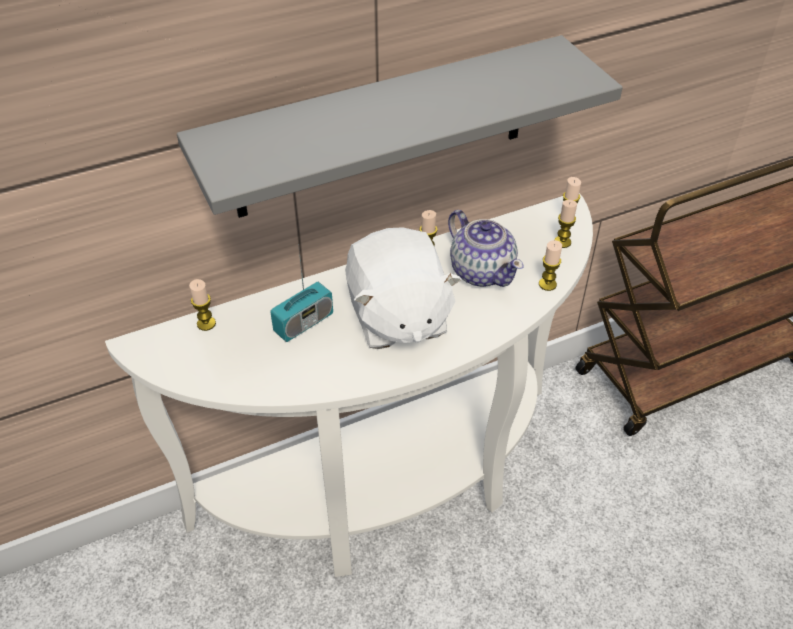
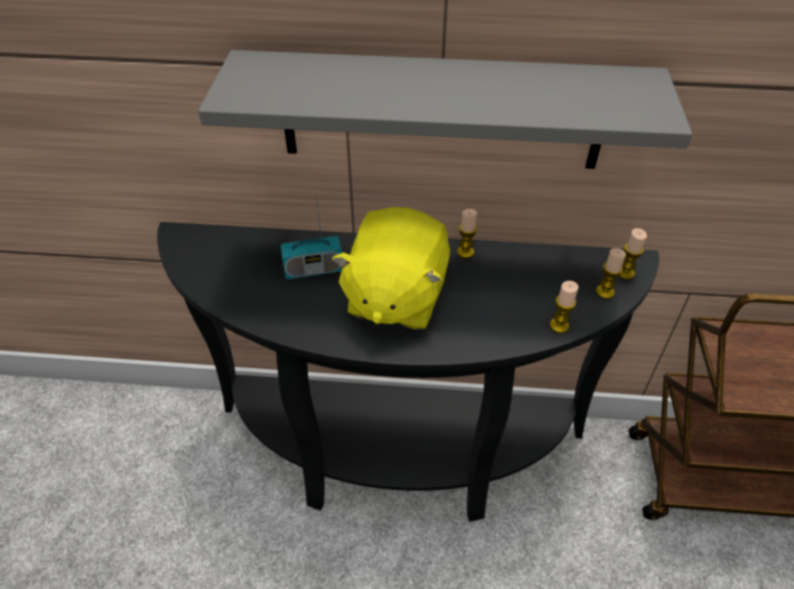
camera: 30 degrees right, 0 degrees up
white console table [105,193,593,577] -> black console table [157,222,659,522]
candle [189,279,216,331] -> none
white plush toy [345,227,462,349] -> yellow plush toy [332,207,450,330]
teapot [448,210,524,287] -> none

